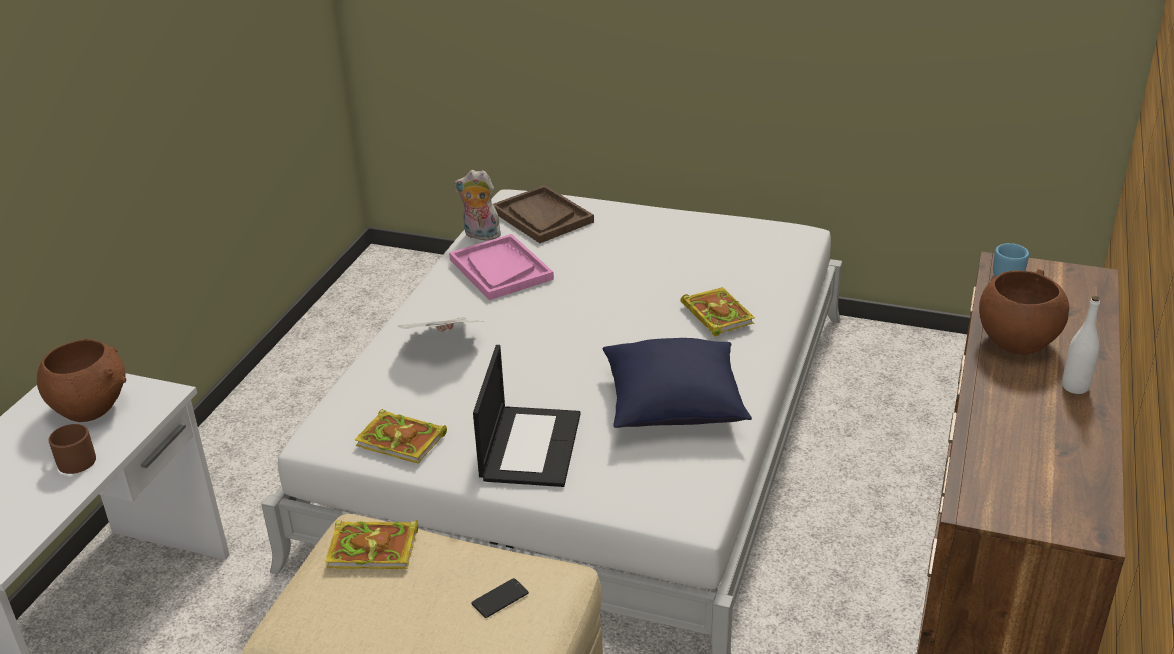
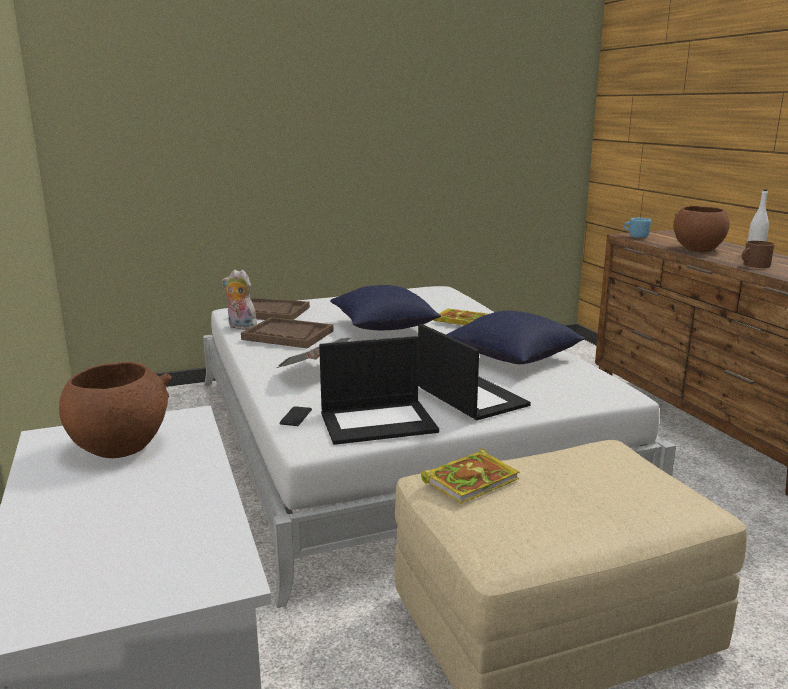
camera: 40 degrees left, 15 degrees down
brown mug [48,424,96,474] -> brown mug moved to [742,241,774,268]
book [355,409,447,464] -> laptop [319,336,439,445]
pink tray [449,234,554,300] -> brown tray [241,317,333,348]
plush toy [454,170,501,240] -> plush toy turned 45 degrees clockwise [222,270,257,330]
phone [471,578,529,618] -> phone moved to [279,406,312,426]
none -> blue pillow [330,285,441,330]

